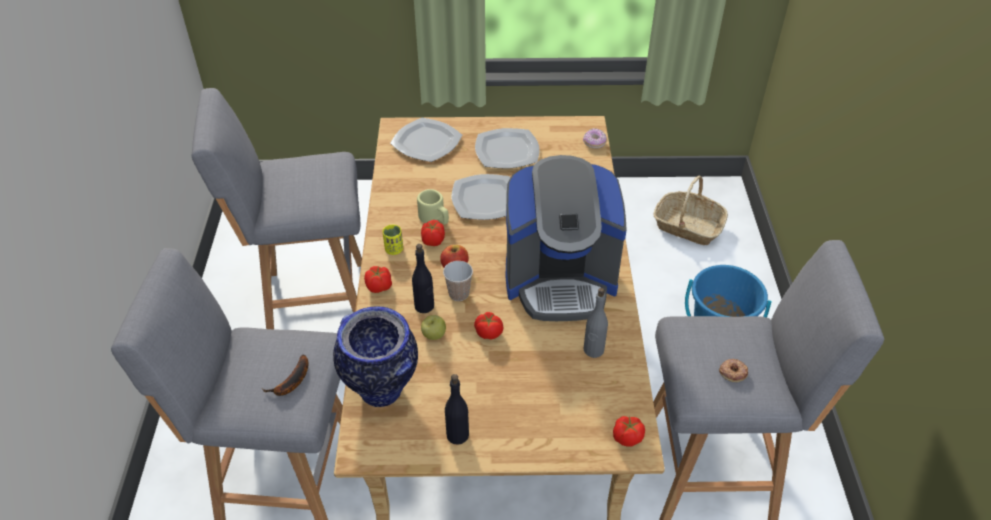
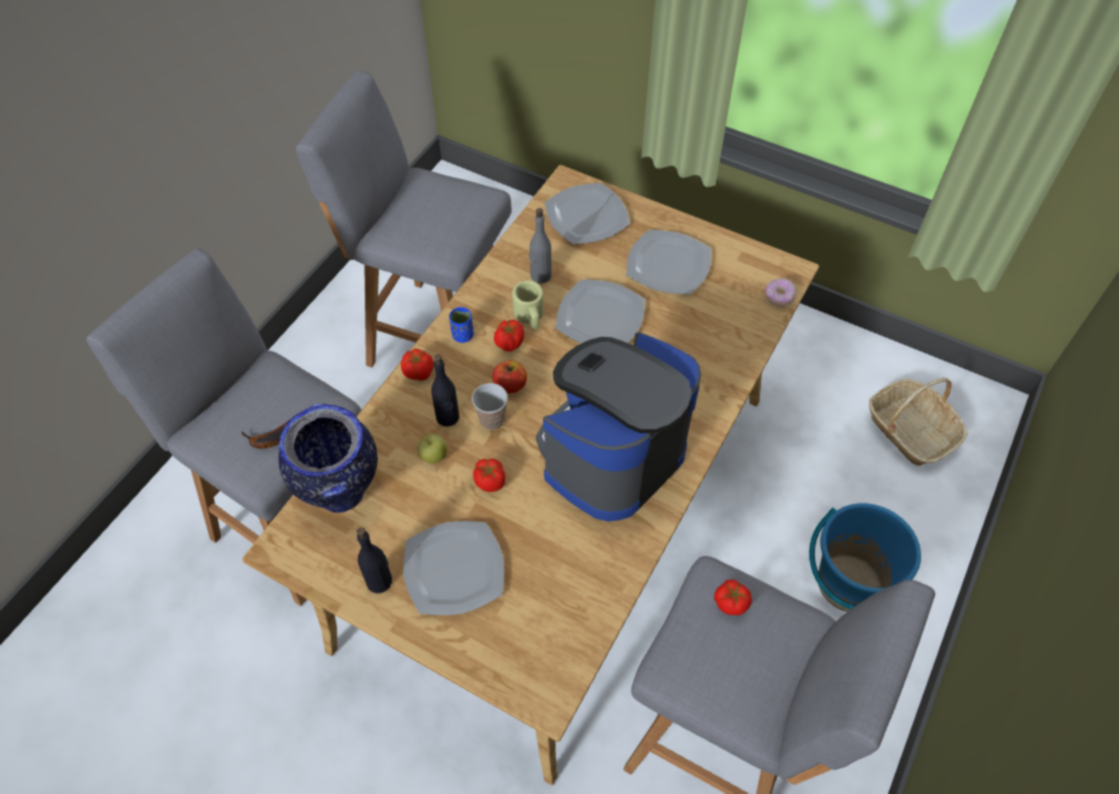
camera: 30 degrees right, 10 degrees up
yellow cup [383,225,403,255] -> blue cup [449,307,474,343]
coffee machine [506,155,627,321] -> coffee machine turned 105 degrees clockwise [536,332,701,522]
grey bottle [583,288,608,358] -> grey bottle moved to [529,208,551,283]
tomato [613,416,645,447] -> tomato moved to [714,580,752,615]
donut [719,359,748,382] -> none
none -> plate [403,521,504,615]

